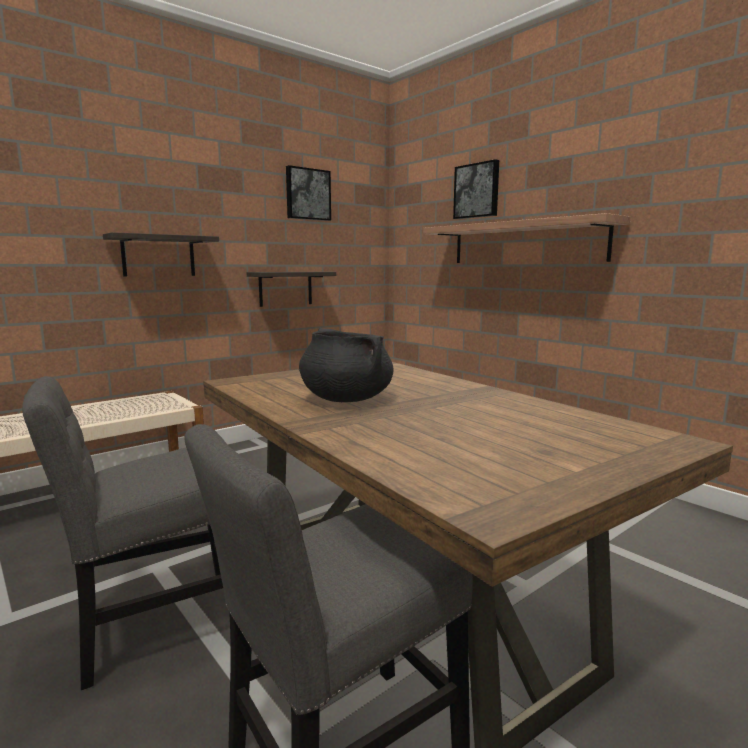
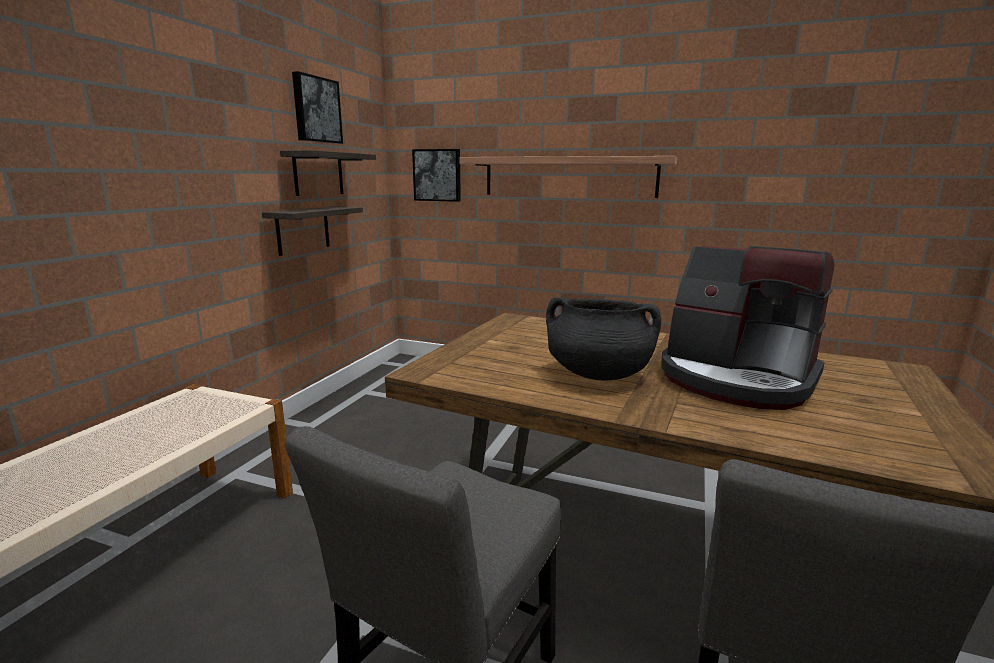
camera: 30 degrees left, 5 degrees up
shelf [103,232,219,277] -> shelf moved to [280,150,376,196]
picture [453,159,499,219] -> picture moved to [412,149,461,202]
none -> coffee machine [661,246,835,410]

